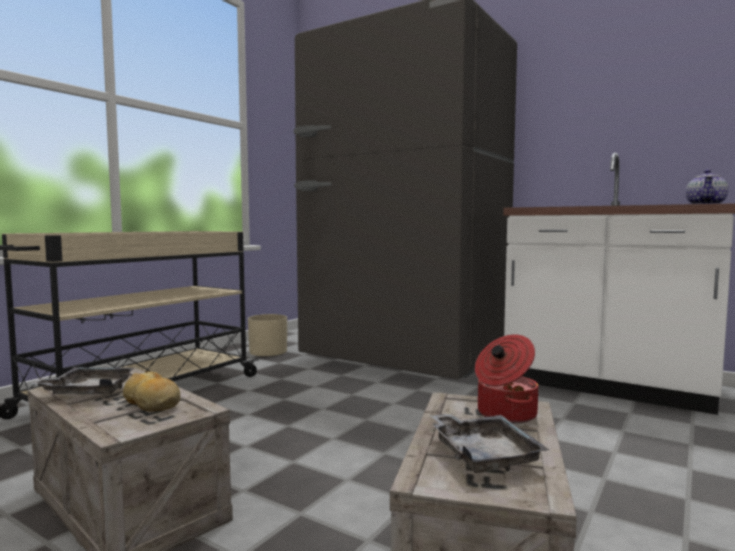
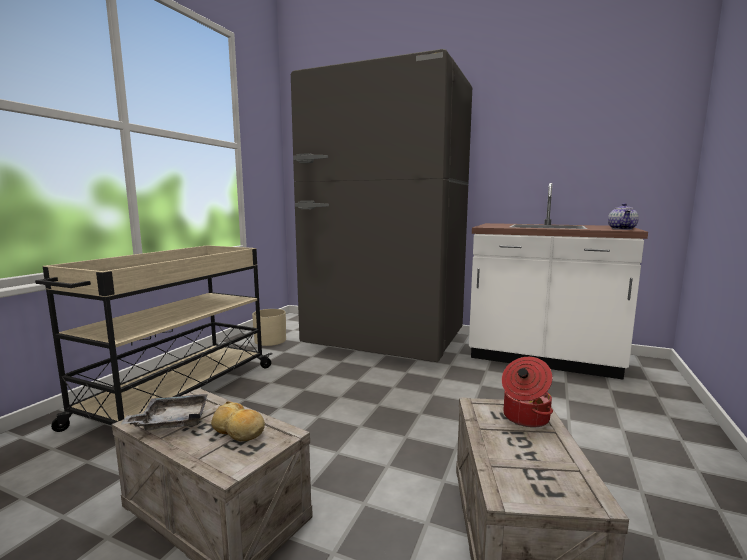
camera: 10 degrees left, 5 degrees up
grey tray [430,413,549,473] -> none

